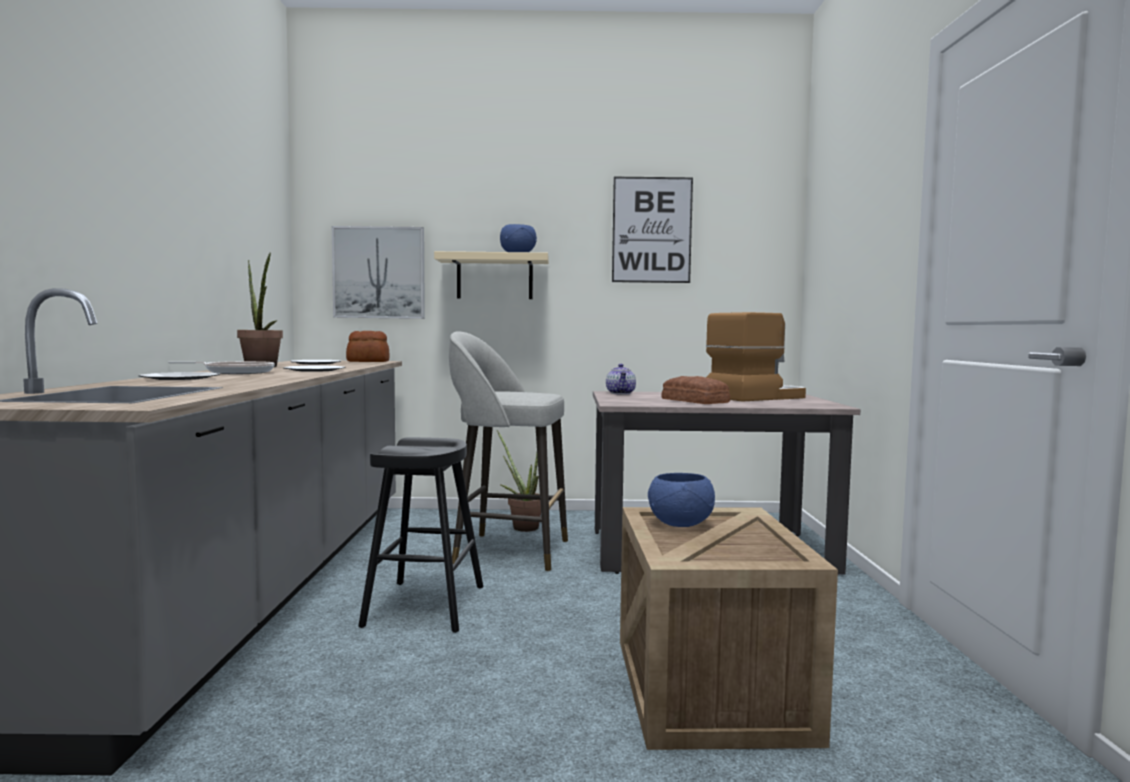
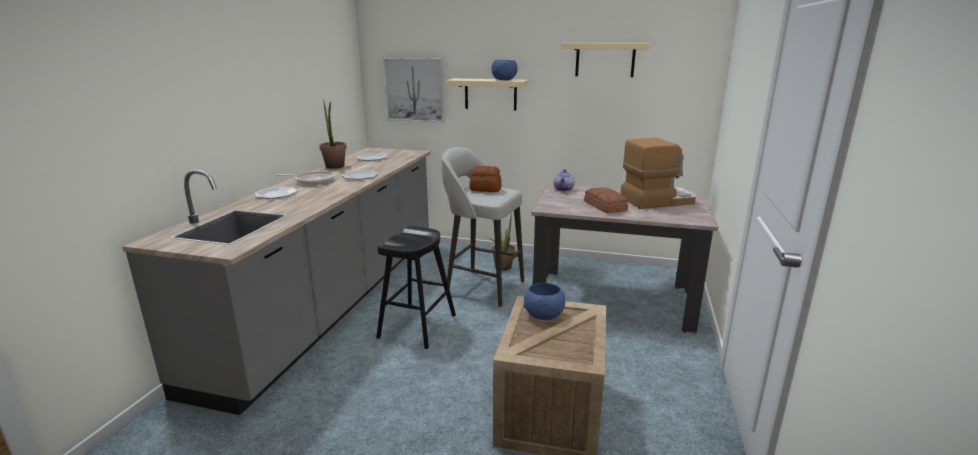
camera: 15 degrees right, 15 degrees up
bread [346,331,390,362] -> bread moved to [470,166,502,192]
picture [612,177,693,283] -> beige shelf [561,43,650,77]

